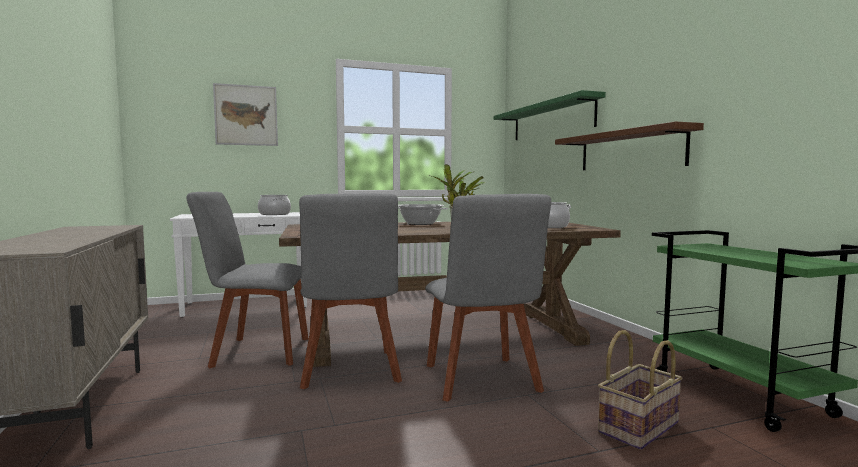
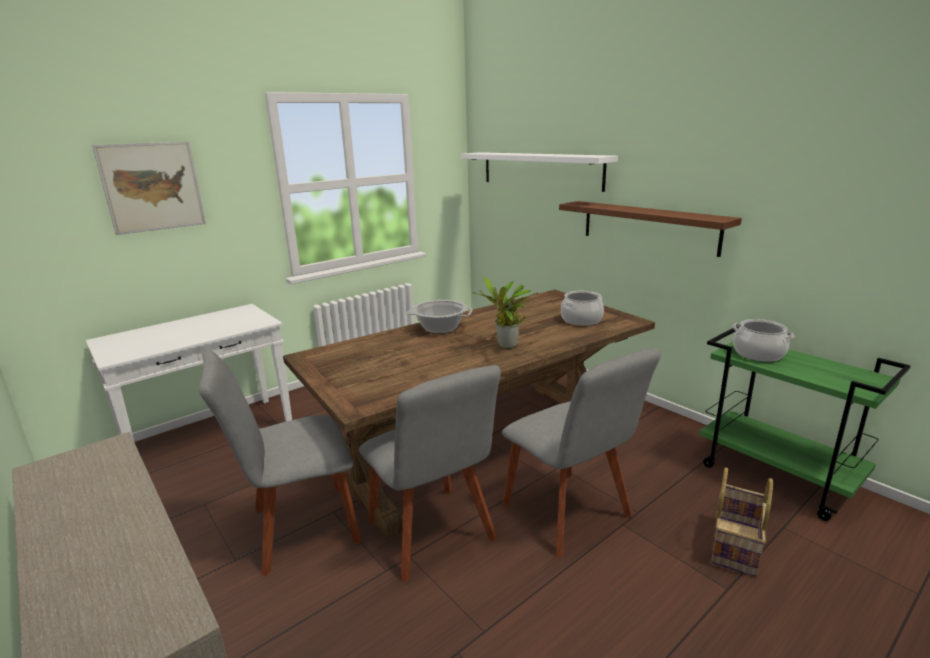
camera: 20 degrees left, 15 degrees up
cooking pot [258,195,291,215] -> cooking pot moved to [733,319,794,362]
green shelf [494,90,606,140] -> white shelf [461,152,618,192]

